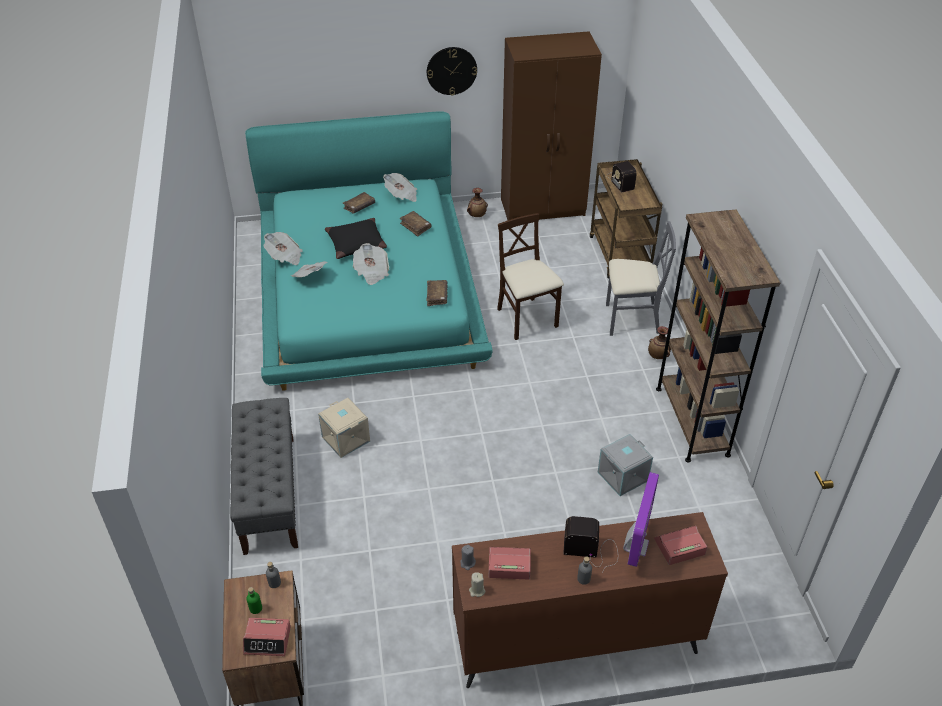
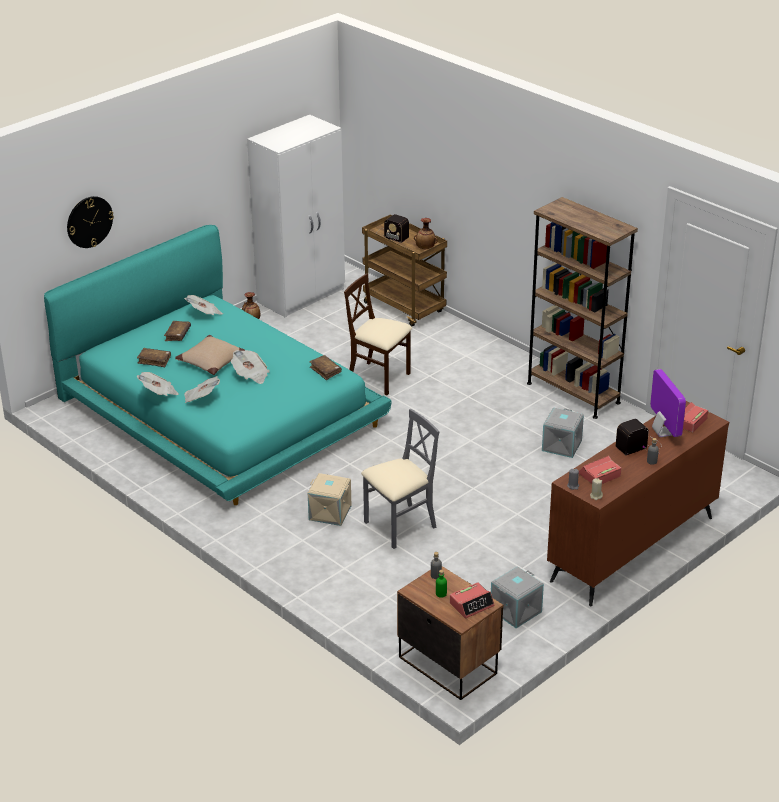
camera: 35 degrees left, 10 degrees down
grey bench [230,398,298,555] -> none
black pillow [325,218,387,259] -> beige pillow [175,335,246,375]
brown book [400,211,432,237] -> brown book moved to [137,348,171,367]
wall clock [427,47,477,96] -> wall clock moved to [67,196,114,248]
brown wardrobe [501,31,602,220] -> white wardrobe [247,115,345,317]
grey chair [606,221,676,336] -> grey chair moved to [361,409,439,549]
vase [648,326,671,359] -> vase moved to [414,218,437,250]
none -> grey storage box [491,566,544,628]

